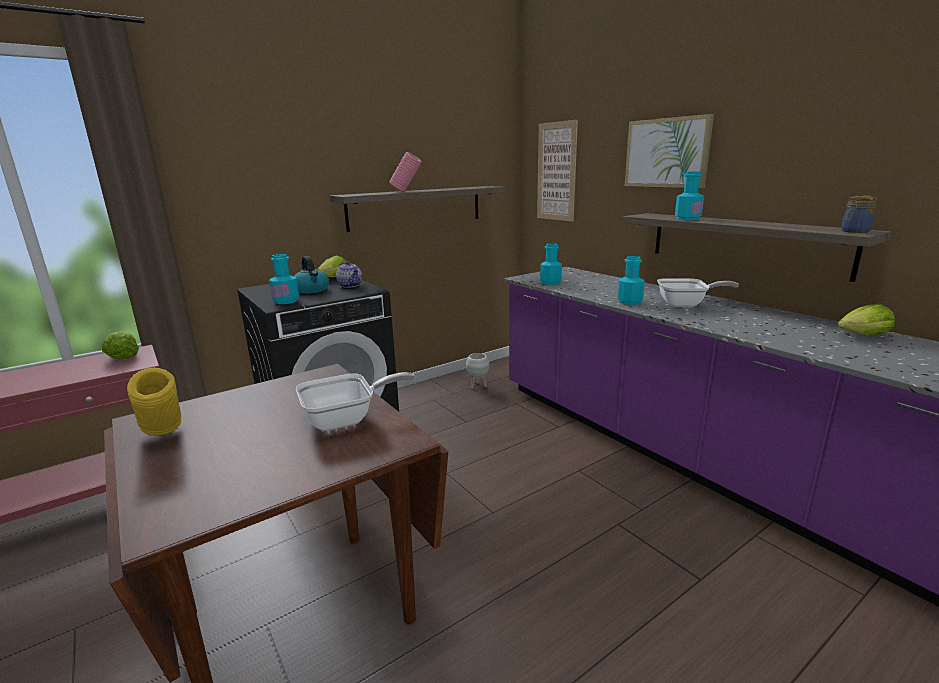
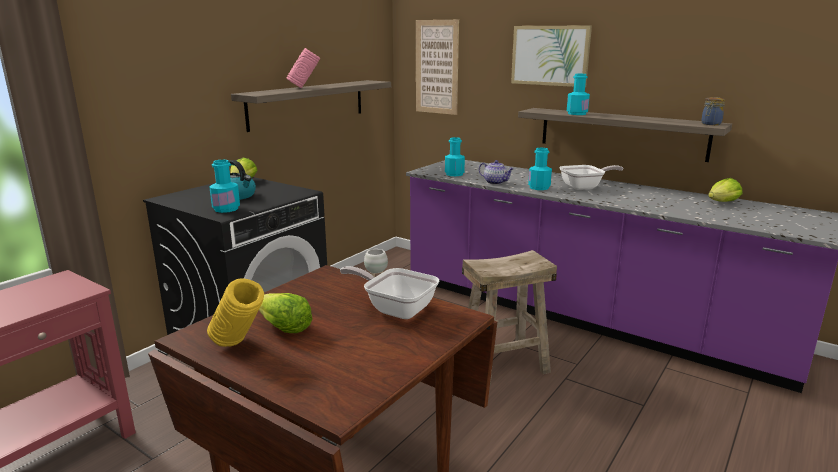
camera: 20 degrees left, 0 degrees up
lettuce [102,331,139,359] -> lettuce moved to [259,293,312,333]
frying pan [296,372,415,431] -> frying pan turned 105 degrees counterclockwise [340,266,439,319]
teapot [336,261,362,288] -> teapot moved to [479,160,514,185]
none -> beige stool [462,250,557,386]

